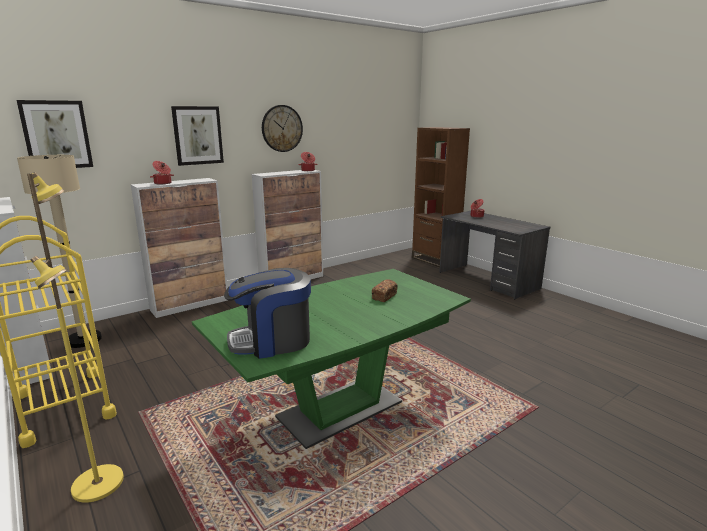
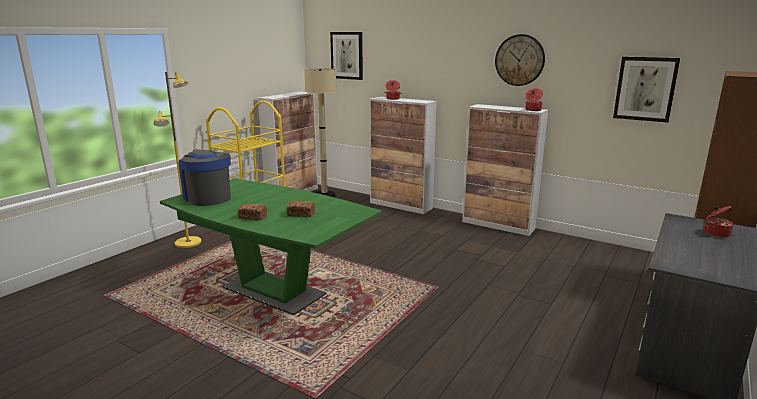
camera: 70 degrees right, 0 degrees up
picture [171,106,224,166] -> picture moved to [613,57,680,123]
none -> bread [237,204,267,220]

